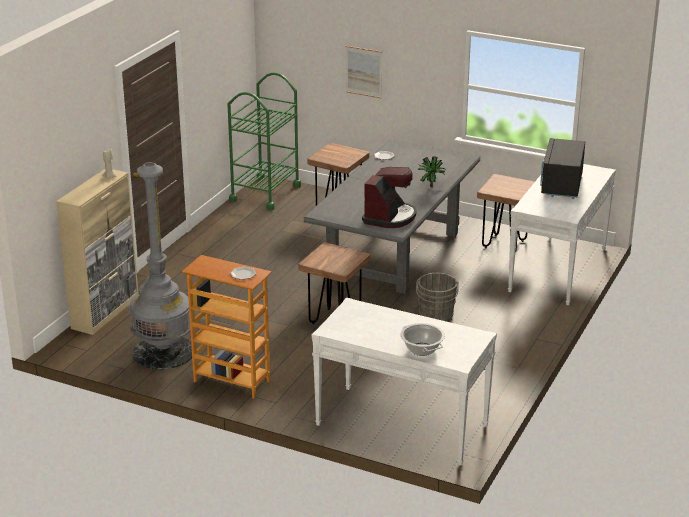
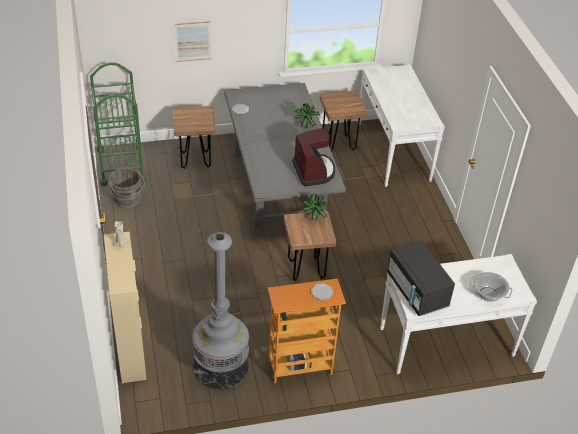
camera: 40 degrees left, 15 degrees up
grey bucket [416,273,459,321] -> grey bucket moved to [109,168,145,208]
black microwave [540,138,585,199] -> black microwave moved to [387,241,455,316]
none -> potted plant [302,194,330,221]

